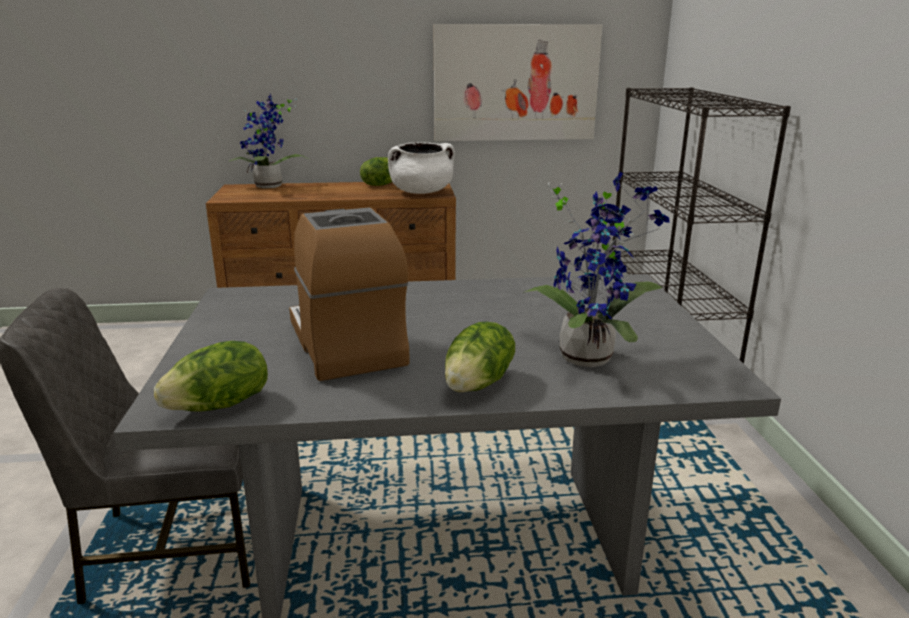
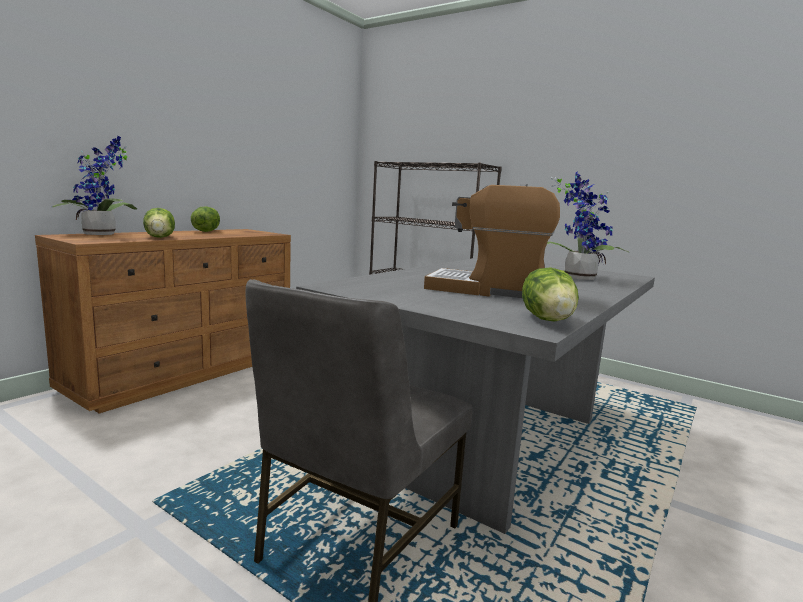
camera: 50 degrees left, 10 degrees down
white cooking pot [388,142,455,194] -> none
picture [433,24,603,141] -> none
lettuce [445,322,515,392] -> lettuce moved to [143,208,175,238]

